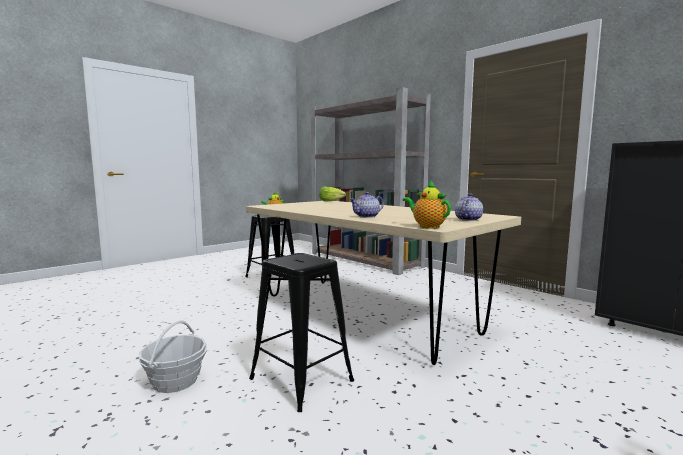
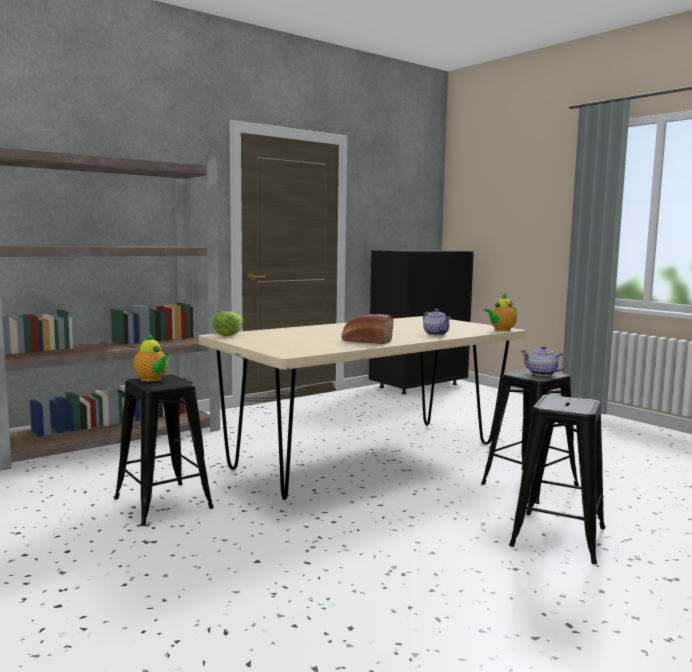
camera: 85 degrees left, 0 degrees up
basket [139,320,207,393] -> black stool [509,395,605,564]
teapot [455,193,483,221] -> teapot moved to [521,346,567,376]
none -> bread [341,314,393,344]

